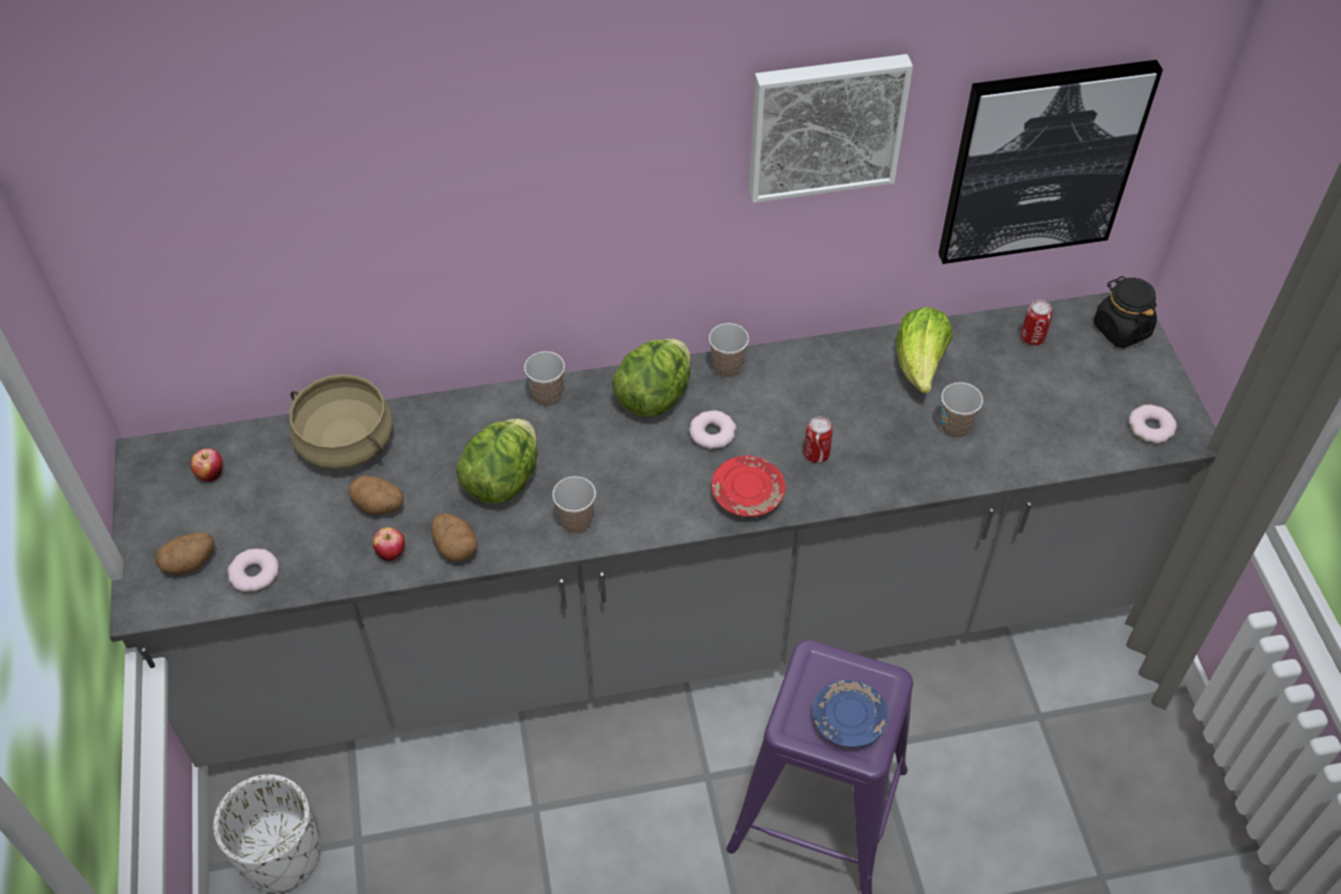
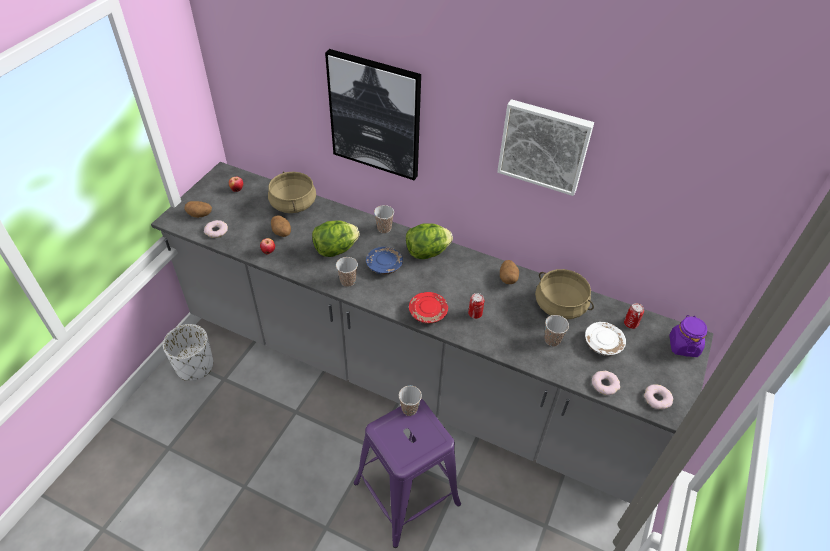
camera: 35 degrees right, 5 degrees down
potato [431,513,477,561] -> potato moved to [500,260,519,284]
donut [689,410,736,449] -> donut moved to [592,371,620,395]
cup [709,323,749,378] -> cup moved to [399,386,422,416]
blue plate [812,680,888,748] -> blue plate moved to [366,247,403,274]
lettuce [896,307,953,393] -> beige cooking pot [535,269,594,319]
picture [938,60,1163,264] -> picture moved to [325,49,421,180]
black jar [1093,276,1157,348] -> purple jar [669,315,707,357]
none -> white plate [585,322,626,356]

